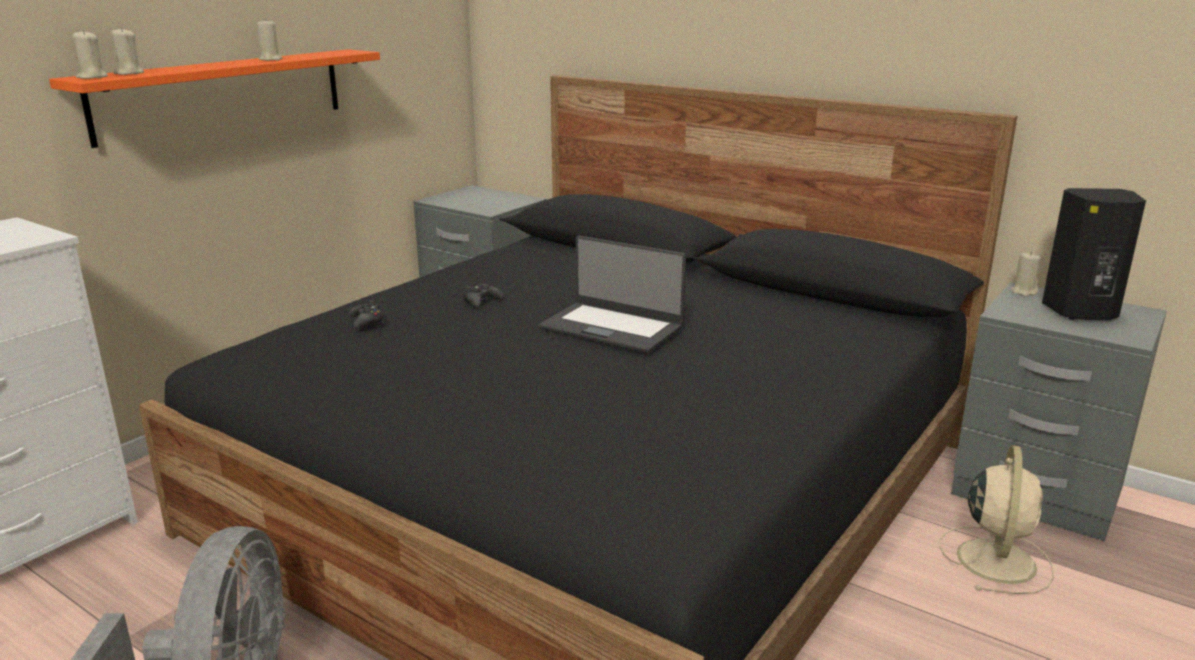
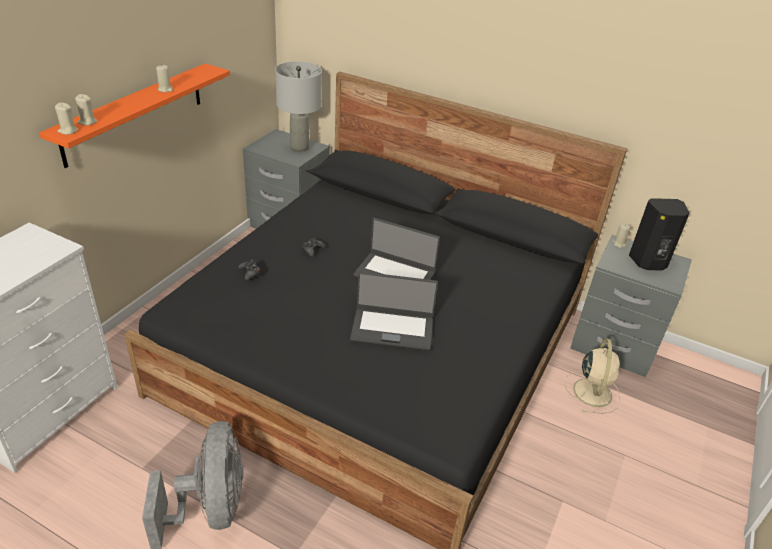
camera: 10 degrees left, 15 degrees up
none -> grey table lamp [275,61,322,152]
none -> laptop [350,272,438,351]

